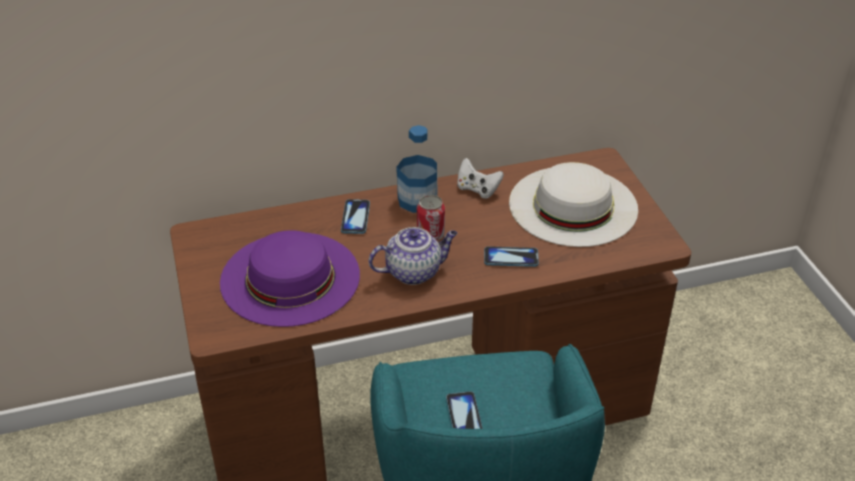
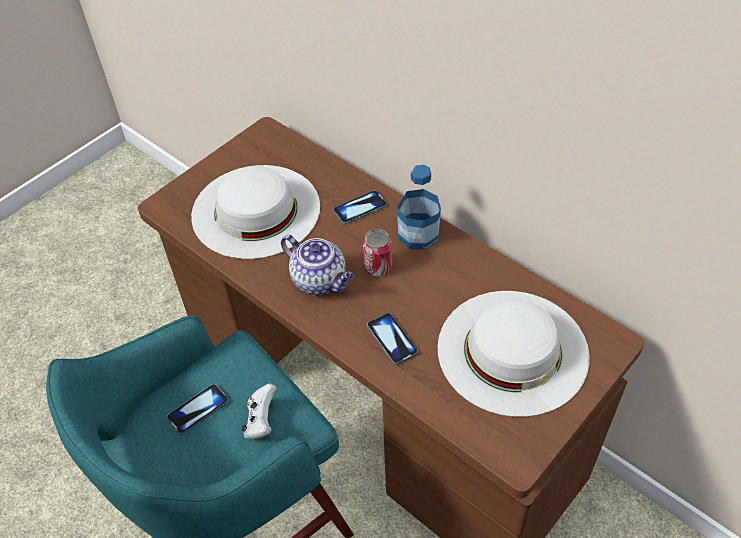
camera: 60 degrees right, 10 degrees up
purple hat [220,230,360,327] -> white hat [191,165,320,259]
white game controller [457,158,504,199] -> white game controller moved to [242,383,276,439]

